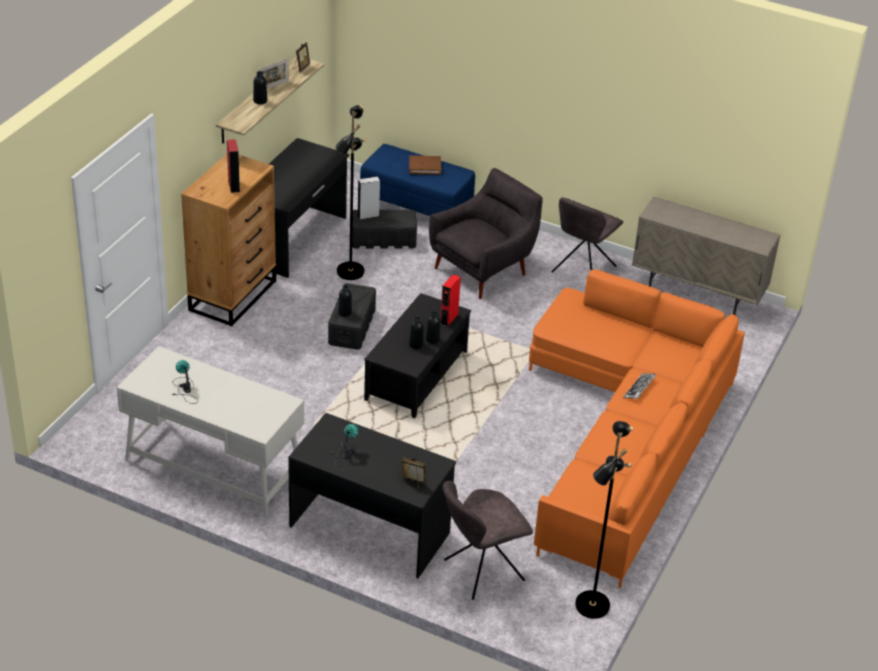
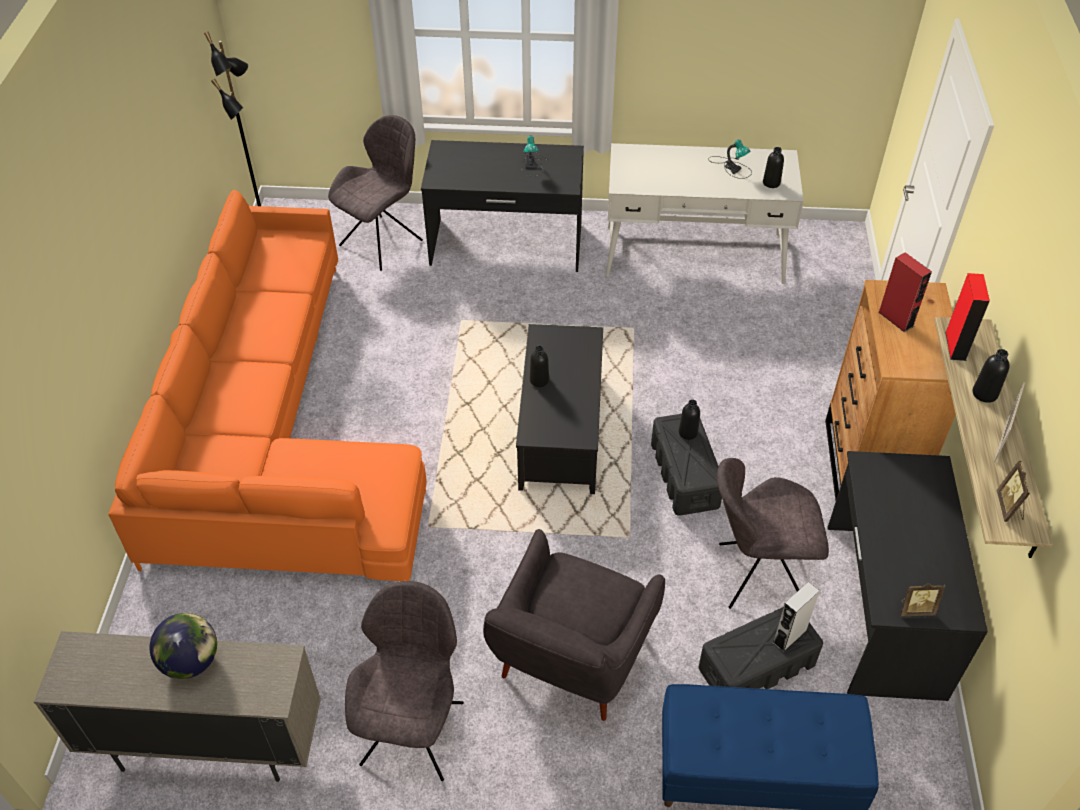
camera: 160 degrees right, 10 degrees up
black floor lamp [335,104,366,280] -> grey chair [717,458,829,609]
picture frame [402,457,426,490] -> picture frame moved to [900,583,945,616]
brown book [409,155,441,175] -> none
black bottle [409,316,424,349] -> black bottle moved to [763,147,784,188]
red speaker [440,274,461,327] -> red speaker moved to [945,273,990,361]
keyboard [623,373,656,399] -> none
none -> globe [150,613,217,679]

